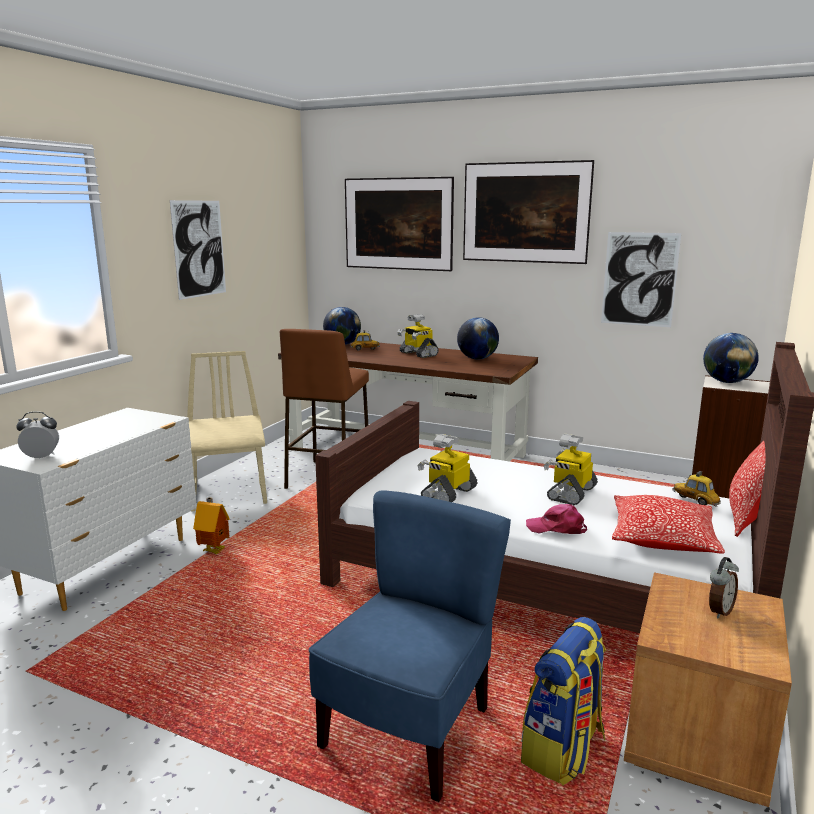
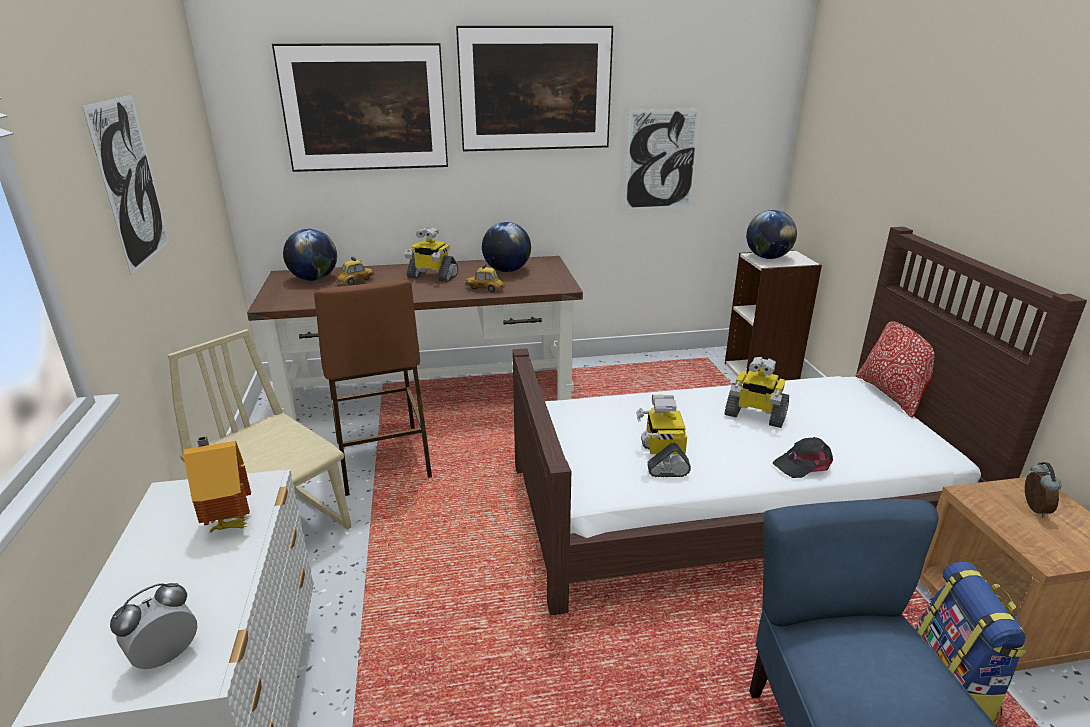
camera: 35 degrees left, 10 degrees up
toy house [193,497,230,554] -> toy house moved to [183,436,251,533]
pink cap [526,504,587,534] -> black cap [772,437,833,478]
toy robot [544,434,598,505] -> toy robot turned 60 degrees counterclockwise [724,357,789,428]
pillow [612,495,725,553] -> none
toy car [672,471,721,507] -> toy car moved to [465,264,505,292]

